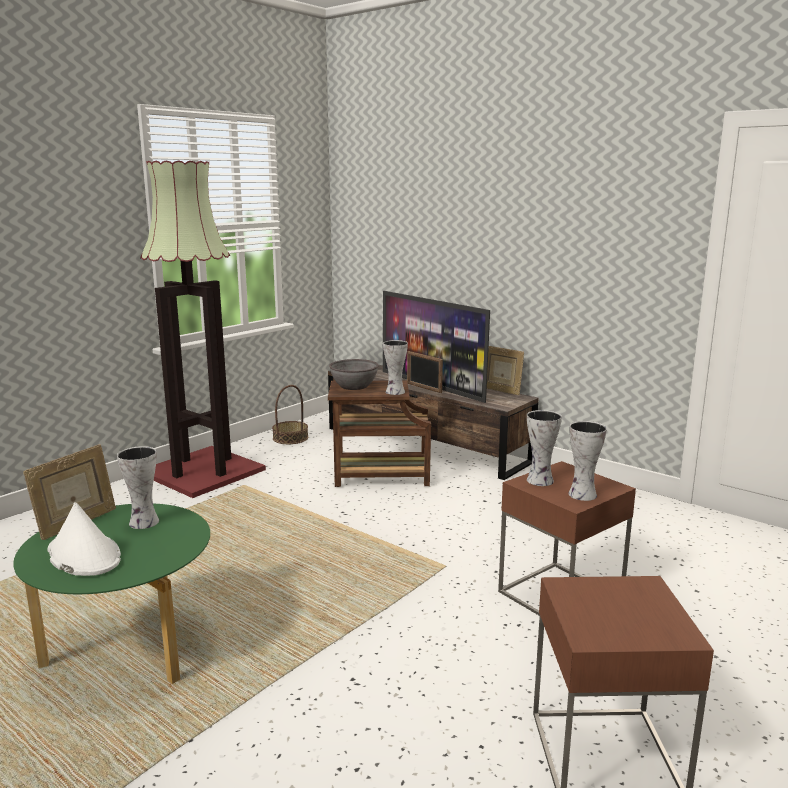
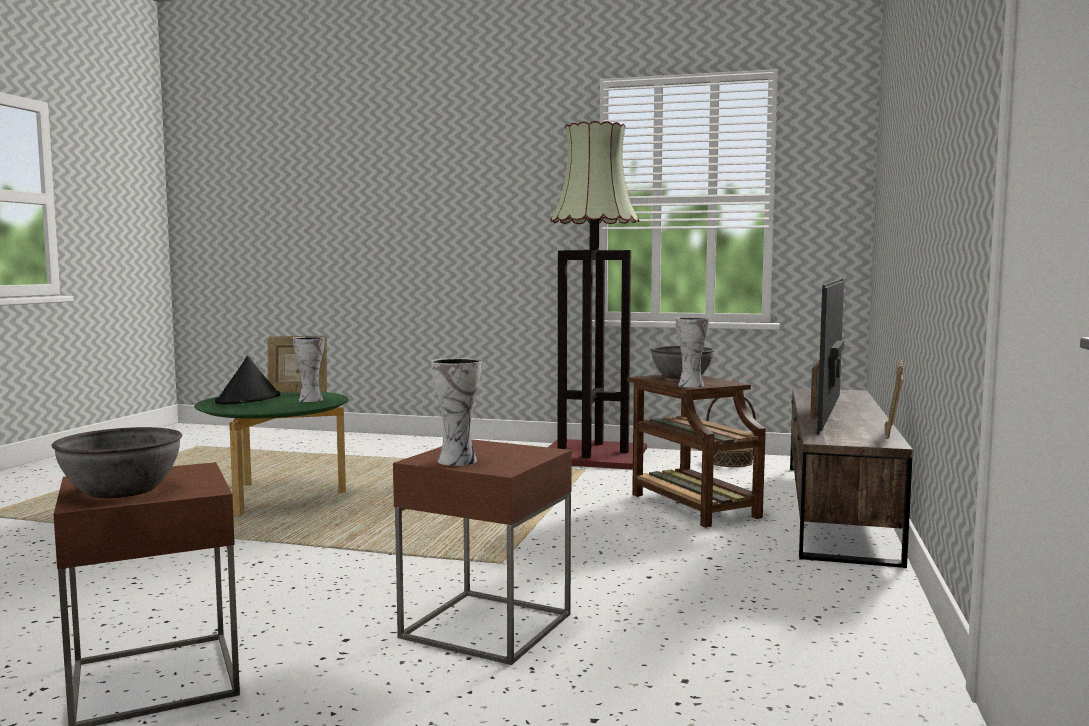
camera: 65 degrees right, 10 degrees down
white hat [48,502,121,576] -> black hat [215,356,280,404]
vase [527,410,562,486] -> none
none -> grey bowl [52,427,182,498]

